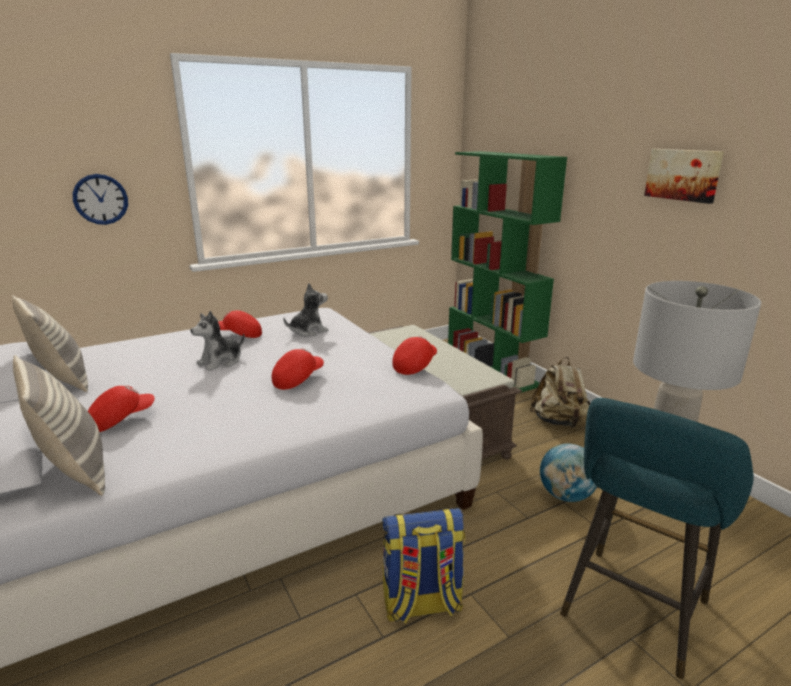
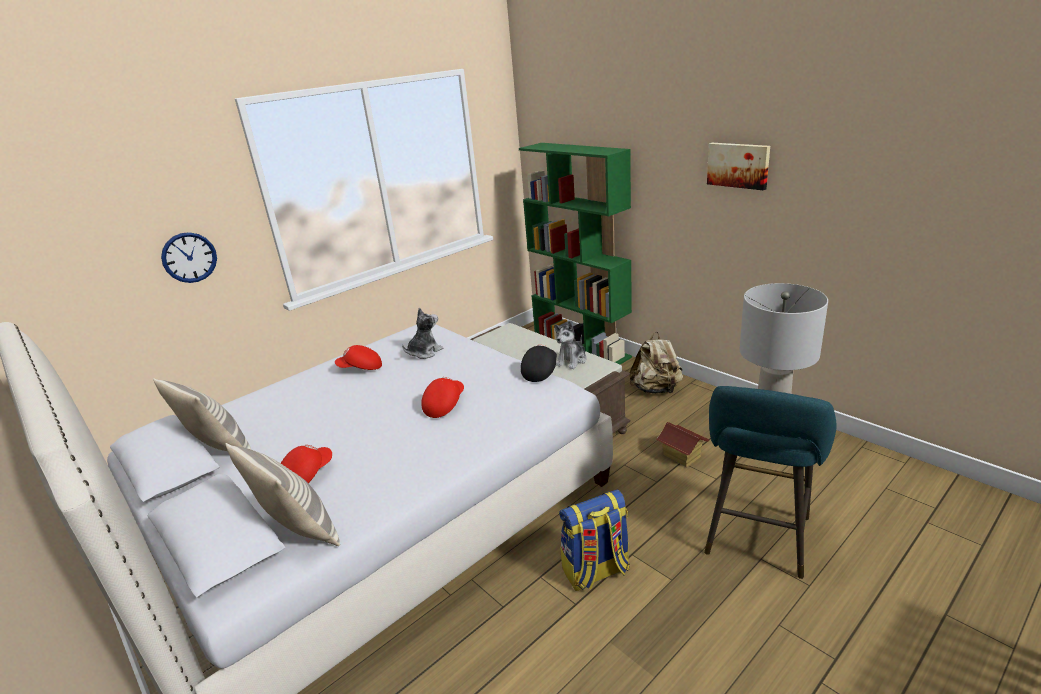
camera: 10 degrees left, 5 degrees up
plush toy [190,311,245,371] -> plush toy moved to [554,321,587,369]
red cap [392,336,437,375] -> black cap [521,345,557,382]
globe [540,443,597,502] -> toy house [656,422,709,467]

